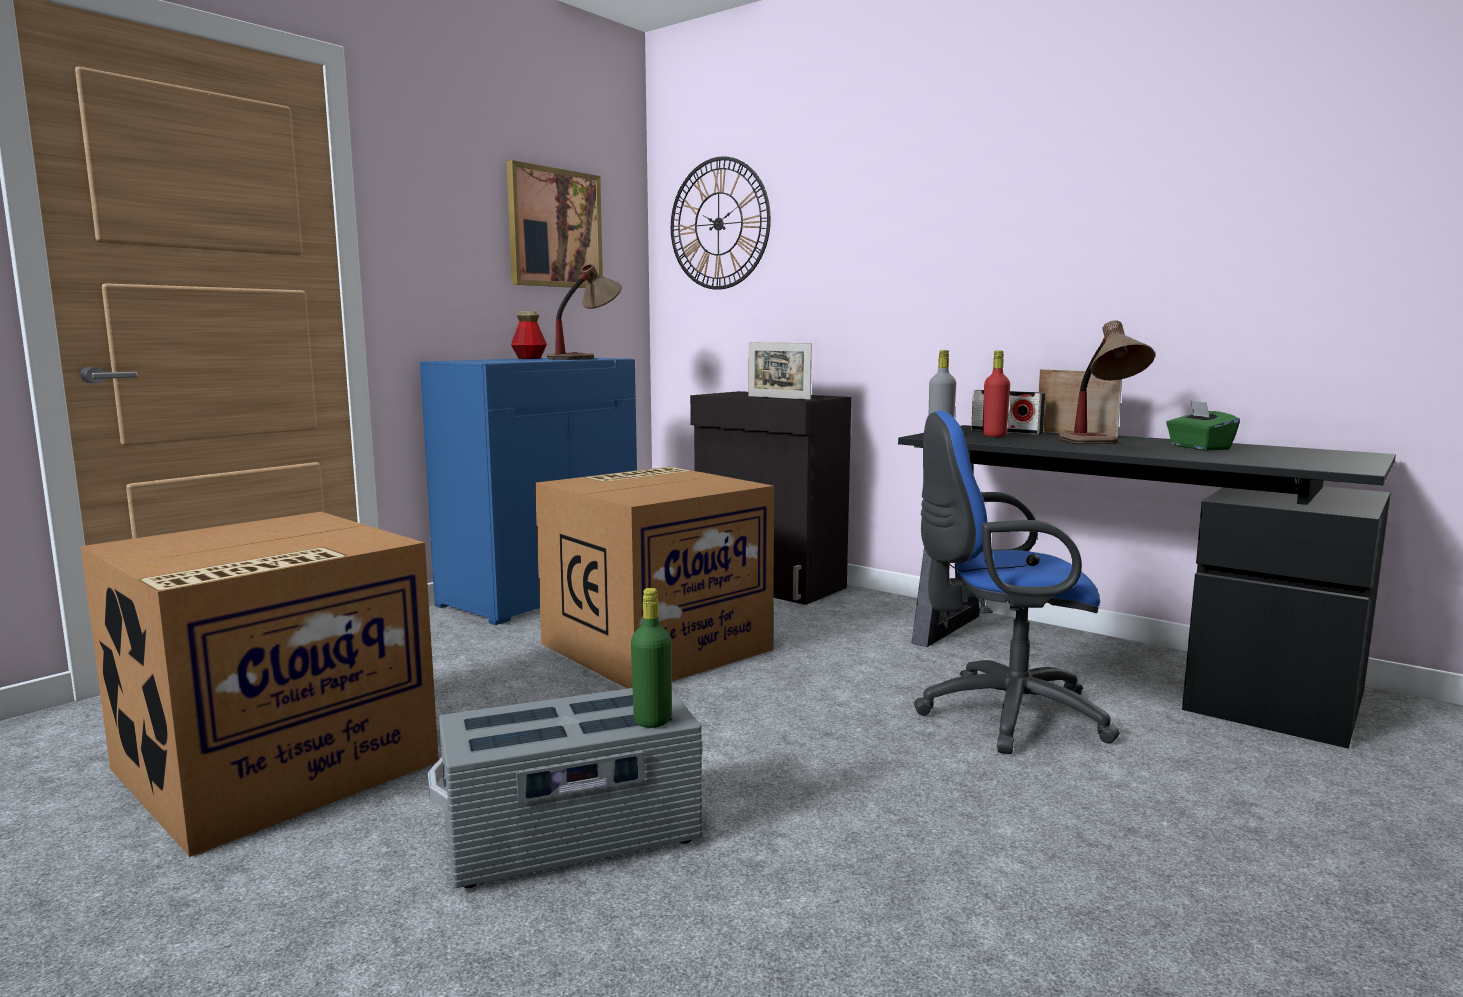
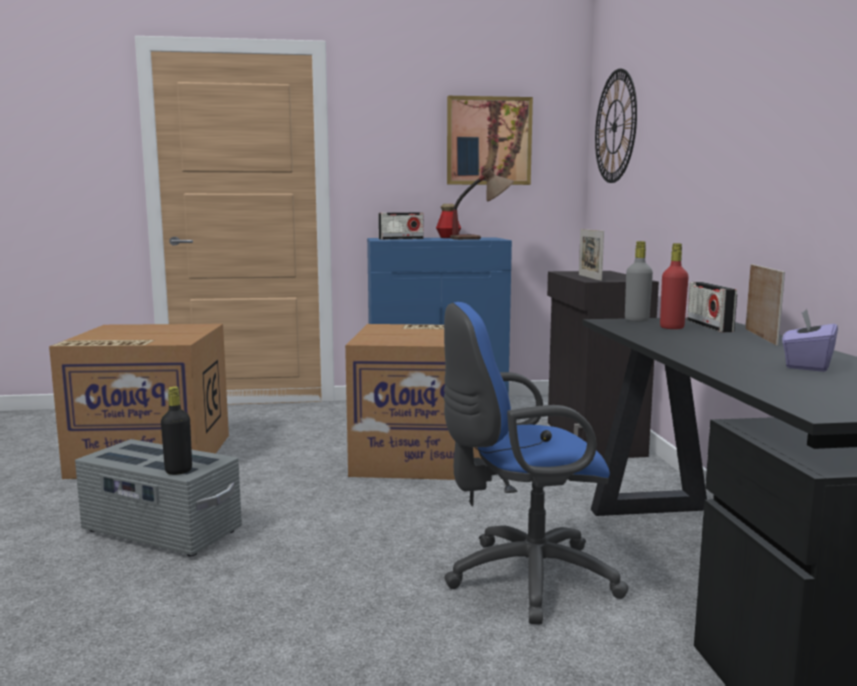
camera: 45 degrees right, 0 degrees up
green bottle [631,588,671,728] -> black bottle [161,386,192,475]
blue office chair [914,411,1120,754] -> blue office chair turned 60 degrees counterclockwise [444,302,628,625]
table lamp [1058,320,1155,444] -> none
green tissue box [1166,400,1240,450] -> purple tissue box [782,309,838,372]
none -> radio [378,213,424,240]

